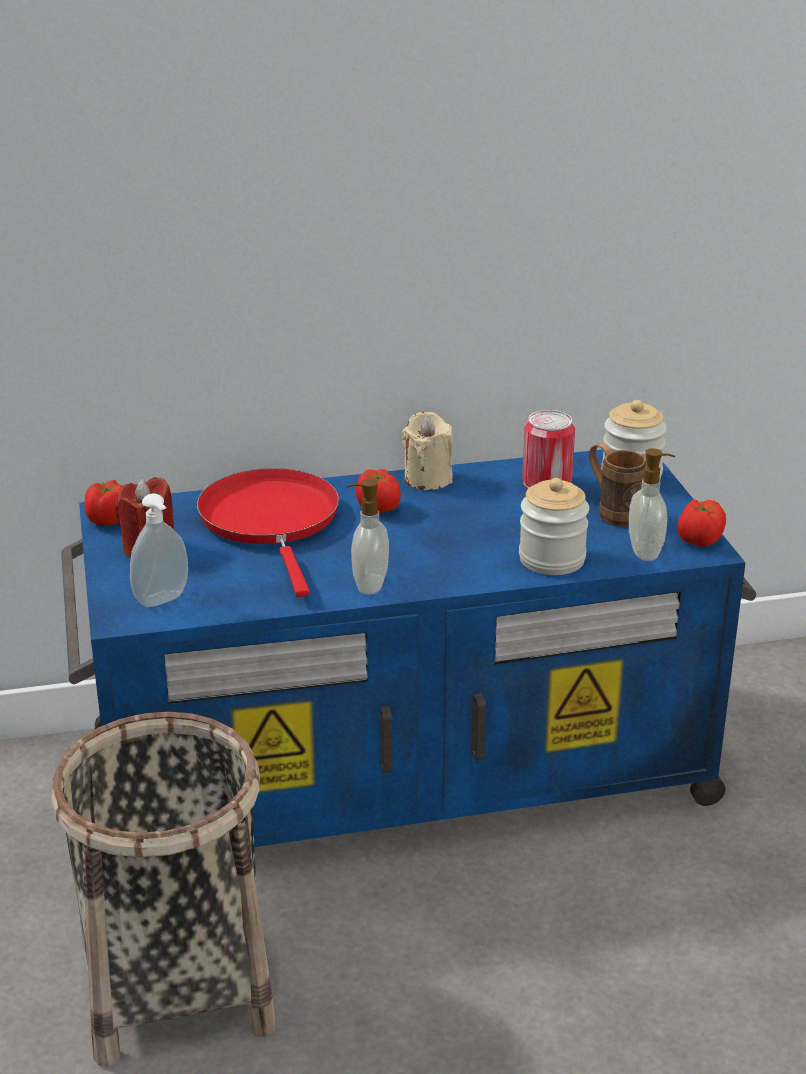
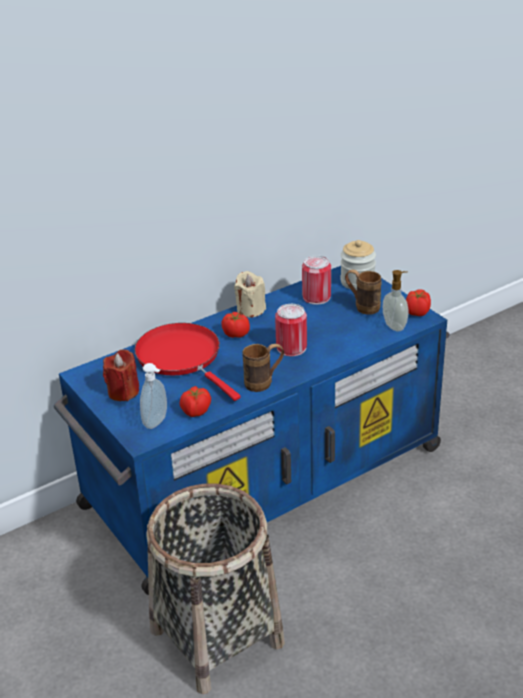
camera: 20 degrees left, 5 degrees up
tomato [84,480,123,525] -> tomato moved to [179,386,211,417]
soap dispenser [347,478,389,594] -> brown mug [242,344,284,392]
jar [519,478,589,575] -> none
none -> can [275,304,307,356]

